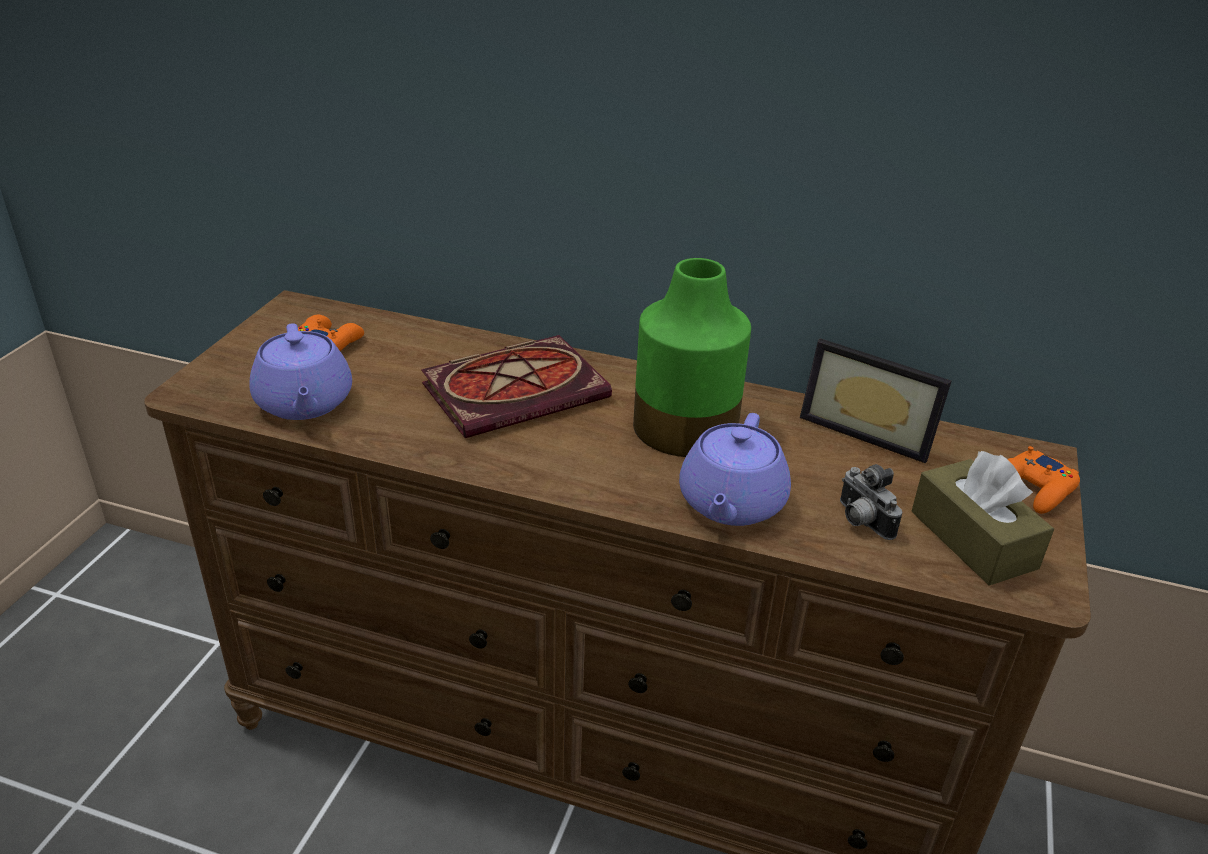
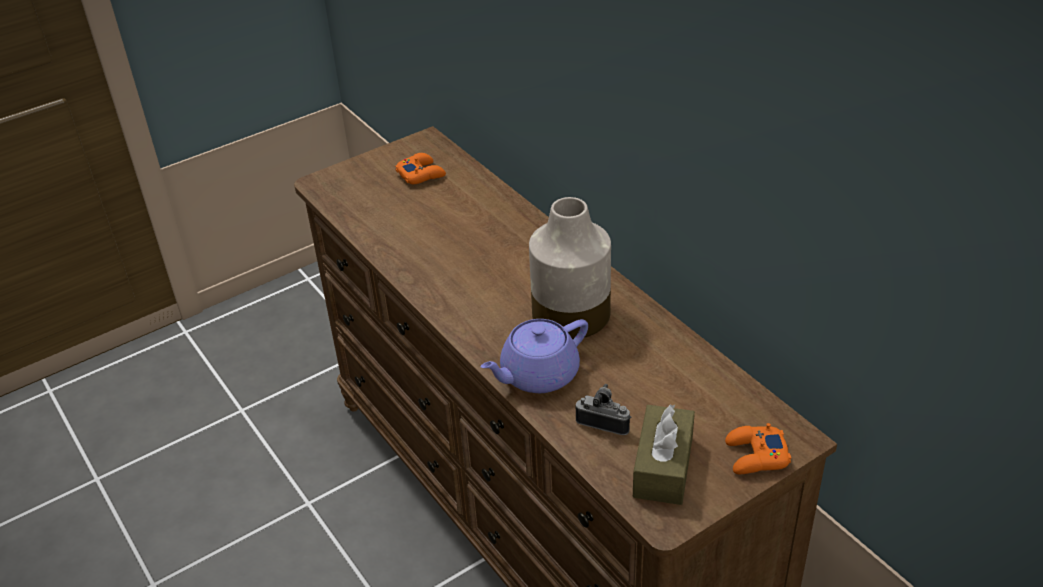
camera: 40 degrees right, 5 degrees up
purple teapot [249,323,352,420] -> none
book [421,335,612,438] -> none
green vase [633,258,751,457] -> beige vase [529,197,611,339]
picture frame [800,338,951,463] -> none
camera [840,464,902,540] -> camera turned 105 degrees clockwise [576,384,631,435]

